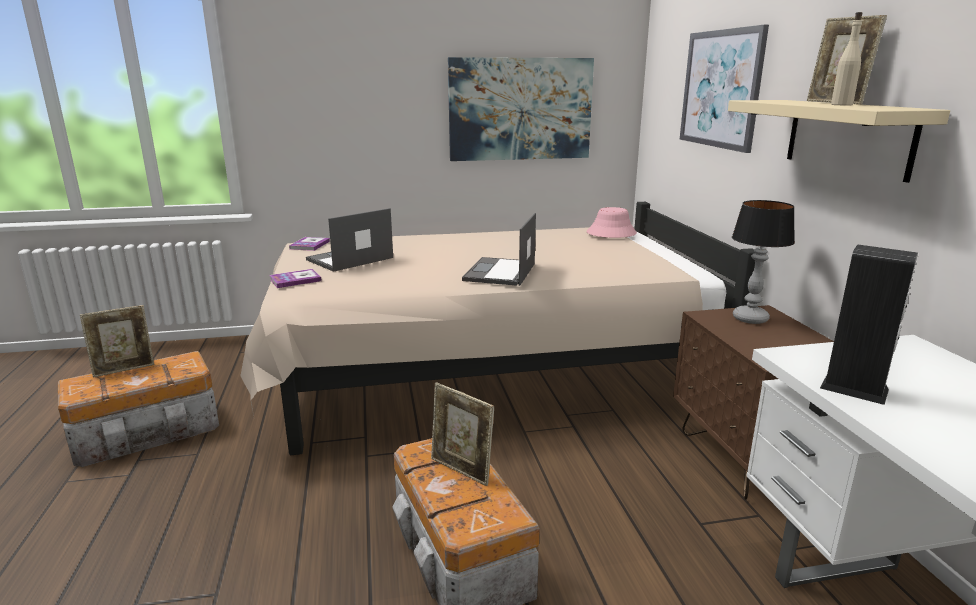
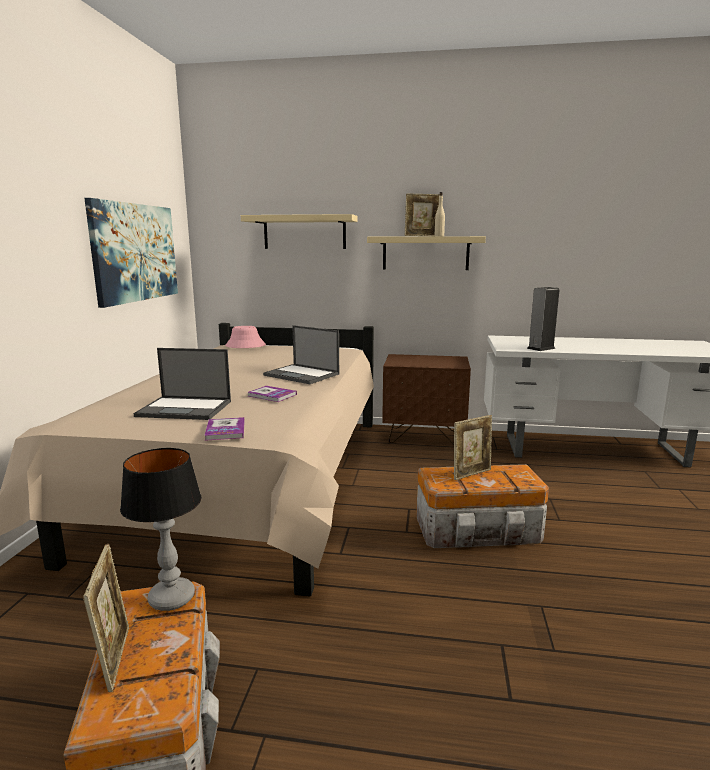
camera: 70 degrees left, 5 degrees down
book [289,237,330,251] -> book moved to [247,386,297,402]
laptop [306,208,393,272] -> laptop turned 60 degrees counterclockwise [133,348,231,420]
picture [679,25,769,153] -> beige shelf [241,214,358,249]
table lamp [732,200,795,324] -> table lamp moved to [120,448,202,611]

